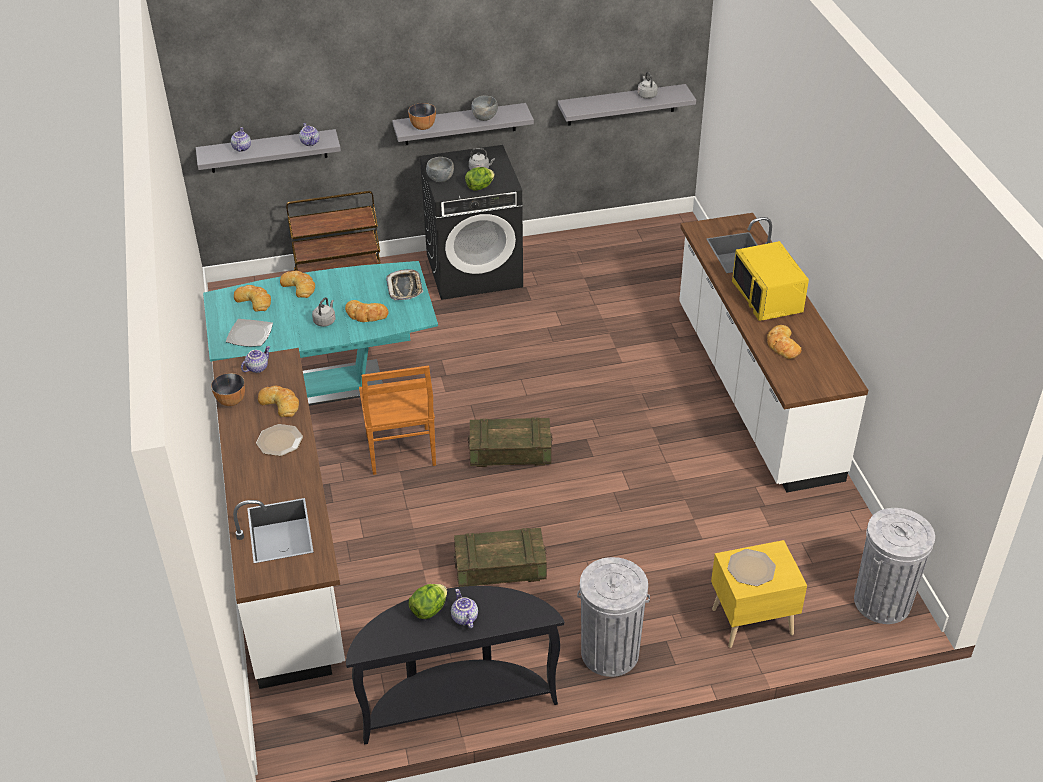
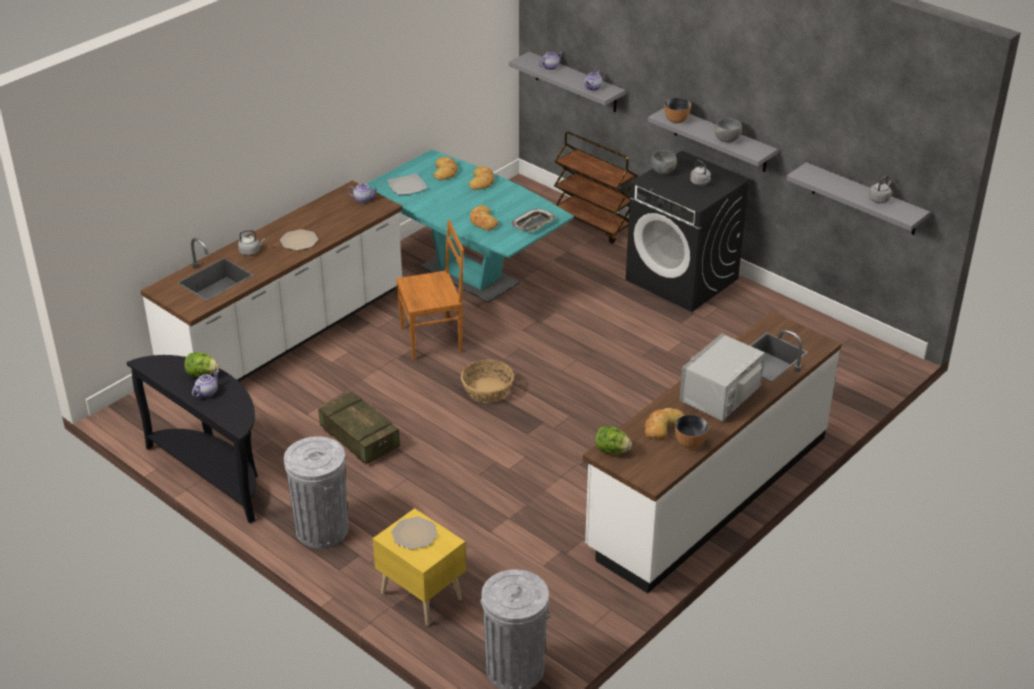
camera: 55 degrees right, 5 degrees down
bowl [211,373,245,406] -> bowl moved to [675,415,709,449]
bread [258,386,299,417] -> none
grey kettle [312,297,336,327] -> grey kettle moved to [238,230,265,256]
brown chair [359,366,436,475] -> brown chair turned 150 degrees counterclockwise [396,220,464,360]
lettuce [465,167,495,190] -> lettuce moved to [595,426,632,454]
crate [468,417,553,467] -> basket [461,360,514,403]
yellow microwave [732,241,809,321] -> grey microwave [679,334,765,421]

